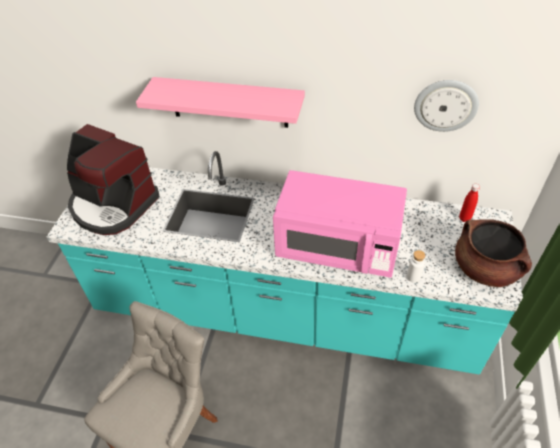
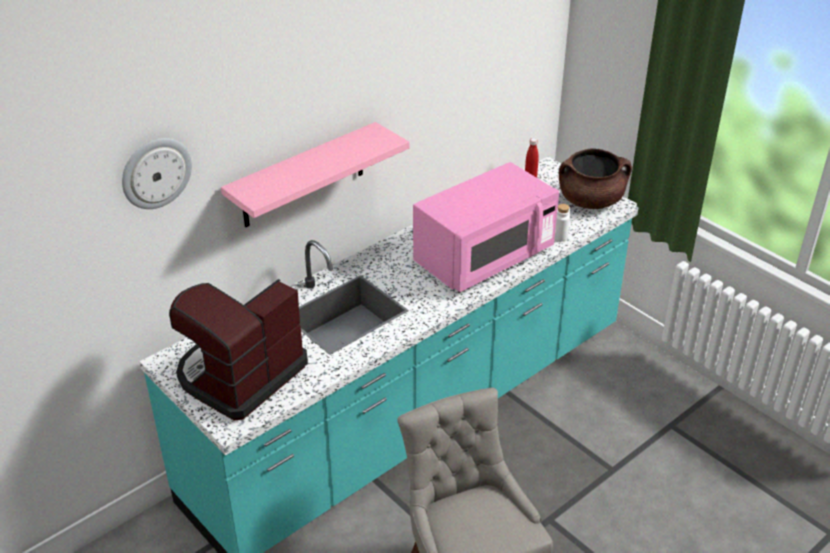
camera: 55 degrees left, 10 degrees down
coffee machine [67,124,159,235] -> coffee machine turned 150 degrees clockwise [169,279,308,420]
wall clock [414,80,479,132] -> wall clock moved to [122,138,192,209]

